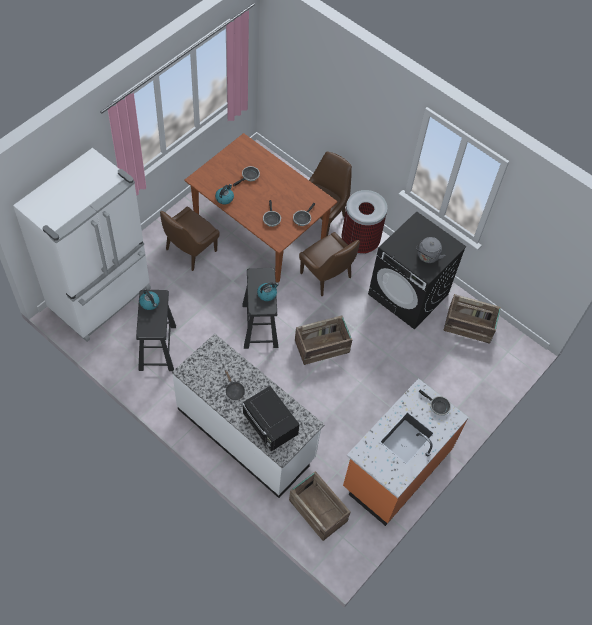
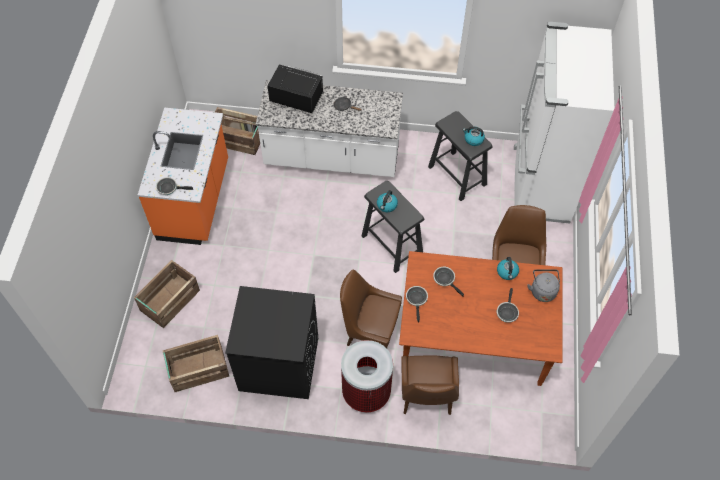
camera: 150 degrees right, 0 degrees up
crate [295,316,352,365] -> crate moved to [134,260,200,328]
grey kettle [416,237,445,263] -> grey kettle moved to [527,269,560,302]

